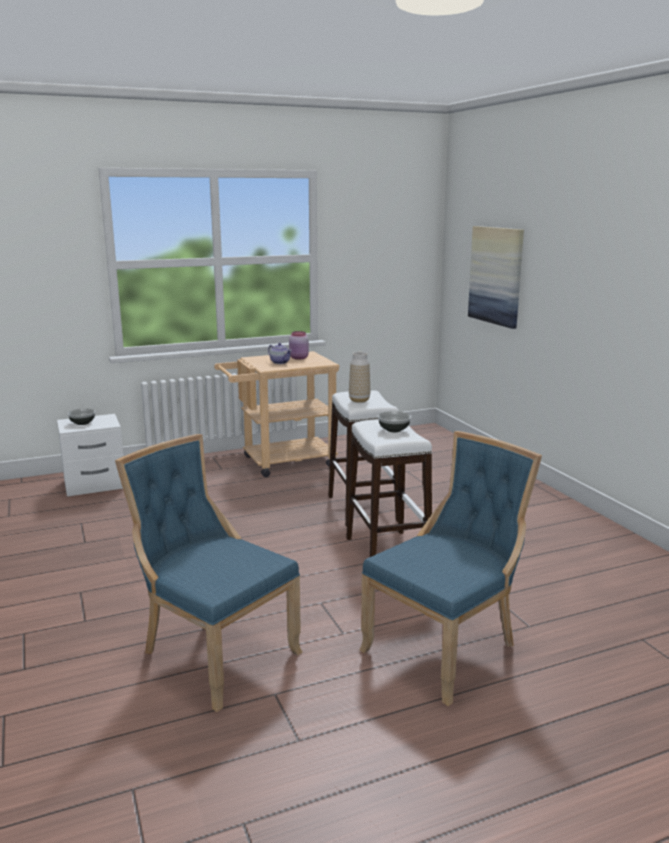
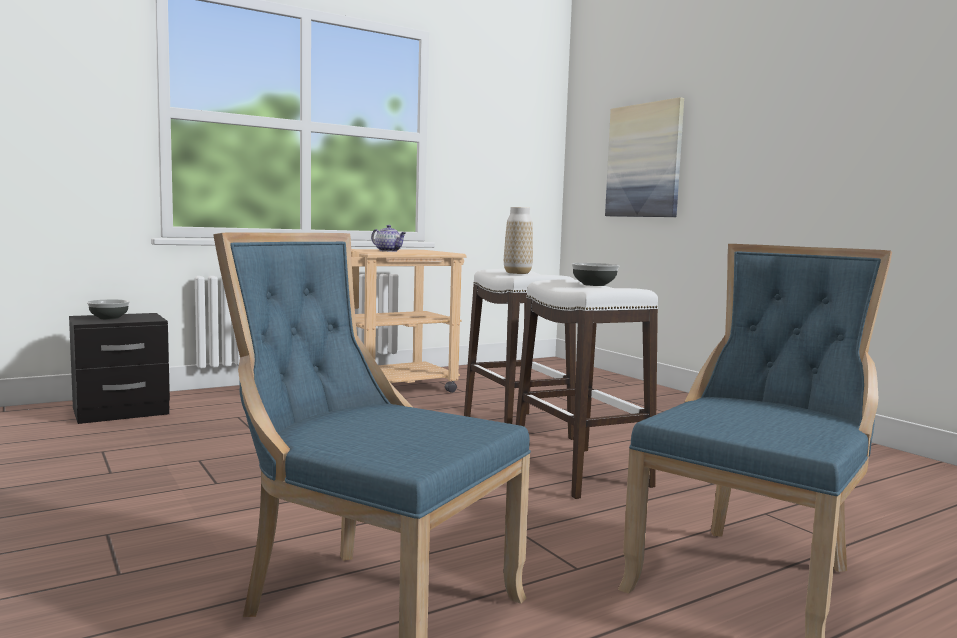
camera: 10 degrees left, 10 degrees down
white nightstand [57,414,123,497] -> black nightstand [69,313,170,424]
pink jar [289,331,309,360] -> none

